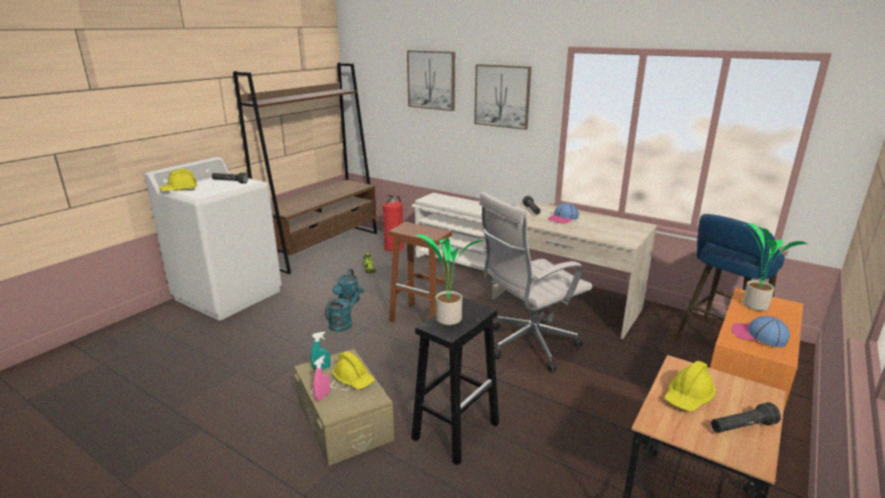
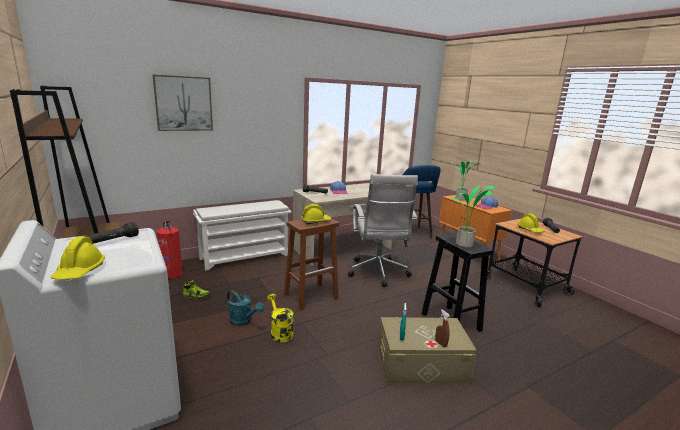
camera: 65 degrees left, 5 degrees down
pink spray bottle [313,355,330,401] -> brown spray bottle [435,309,450,347]
turquoise watering can [325,285,364,332] -> yellow watering can [267,294,294,342]
yellow hard hat [332,351,375,389] -> yellow hard hat moved to [302,204,331,224]
picture [474,64,531,130] -> none

